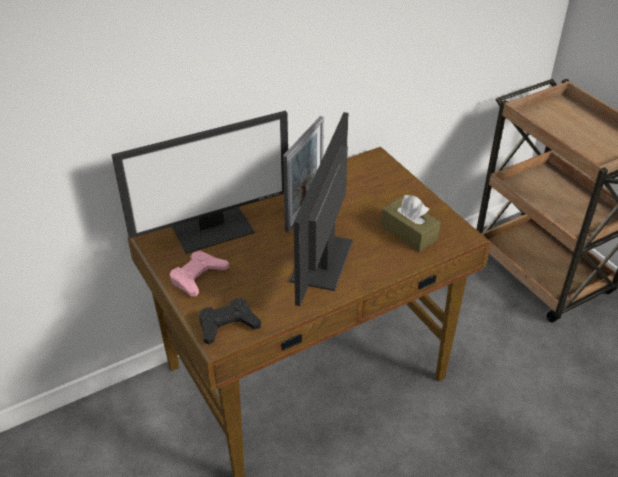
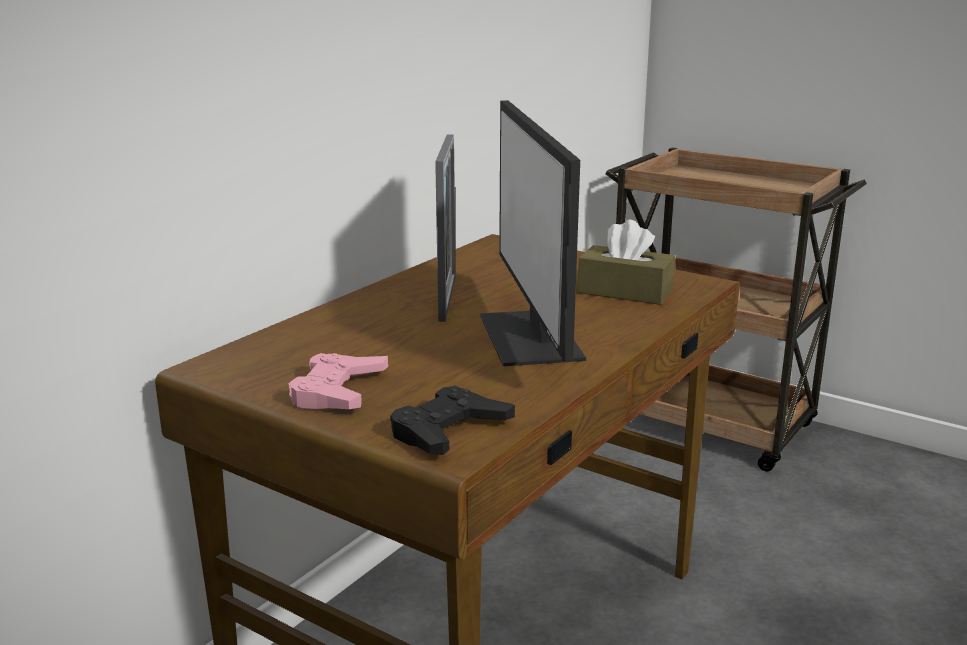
camera: 25 degrees left, 20 degrees down
monitor [111,111,288,254] -> none

